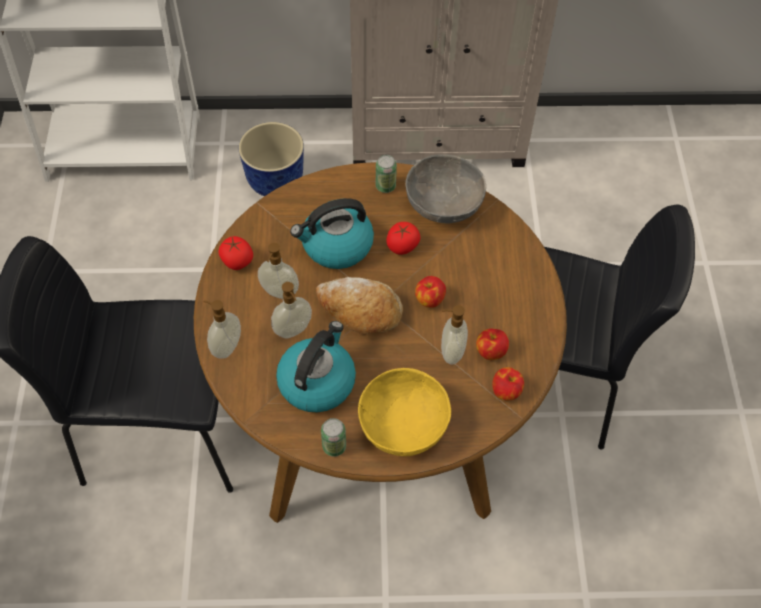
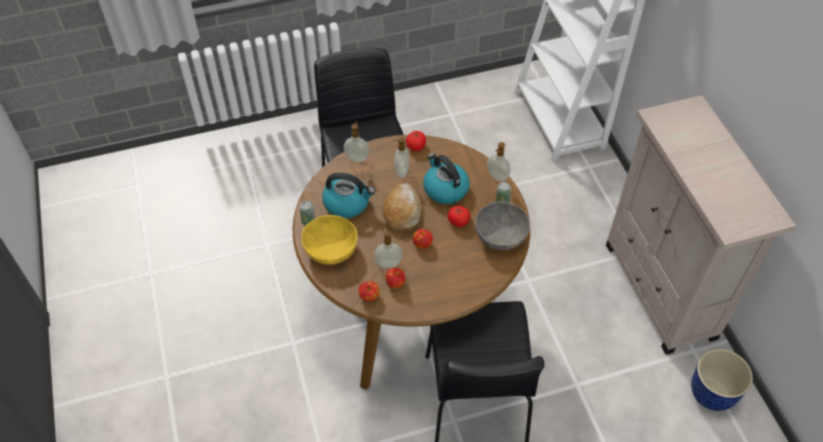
camera: 75 degrees right, 5 degrees down
planter [239,122,304,196] -> planter moved to [691,349,753,411]
soap dispenser [271,282,312,339] -> soap dispenser moved to [487,142,510,182]

